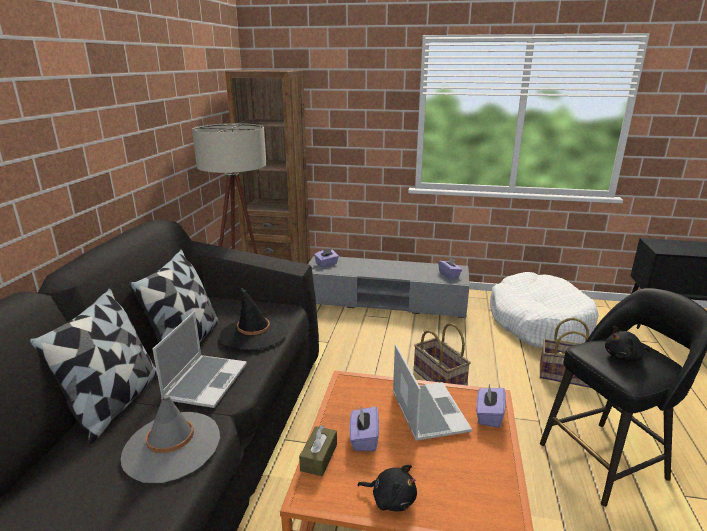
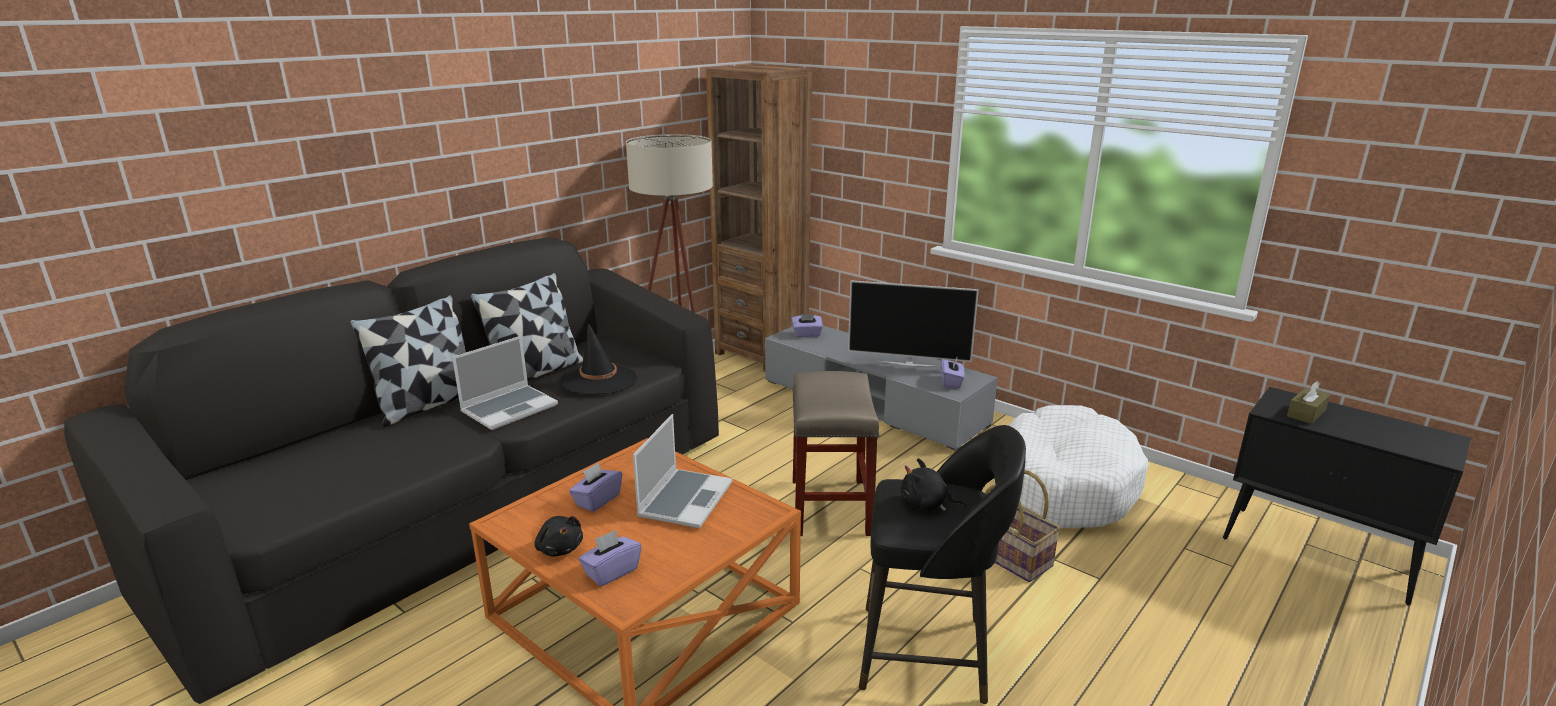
camera: 30 degrees right, 0 degrees up
grey hat [121,395,220,483] -> none
brown tissue box [299,425,337,476] -> brown tissue box moved to [1287,381,1330,424]
basket [414,323,471,385] -> beige stool [793,371,880,536]
purple tissue box [476,384,506,428] -> purple tissue box moved to [579,530,642,587]
none -> television [848,280,979,367]

